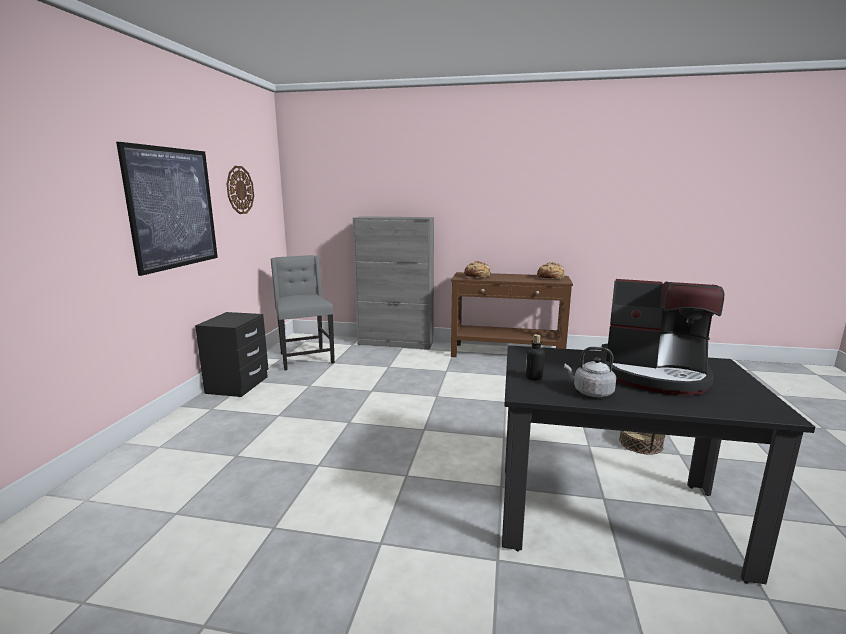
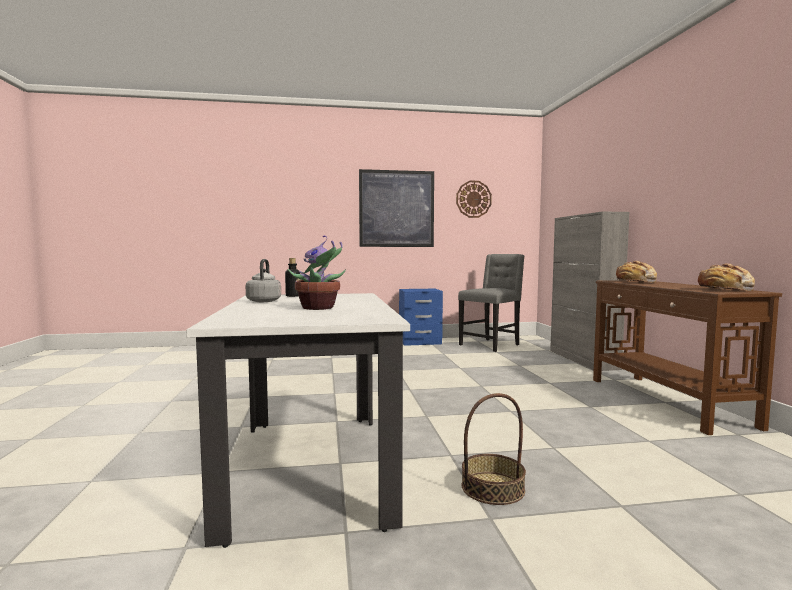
camera: 70 degrees right, 10 degrees down
black nightstand [195,312,268,397] -> blue nightstand [399,289,443,346]
black dining table [502,345,815,584] -> white dining table [186,293,410,548]
coffee machine [600,279,724,396] -> potted plant [288,235,346,310]

